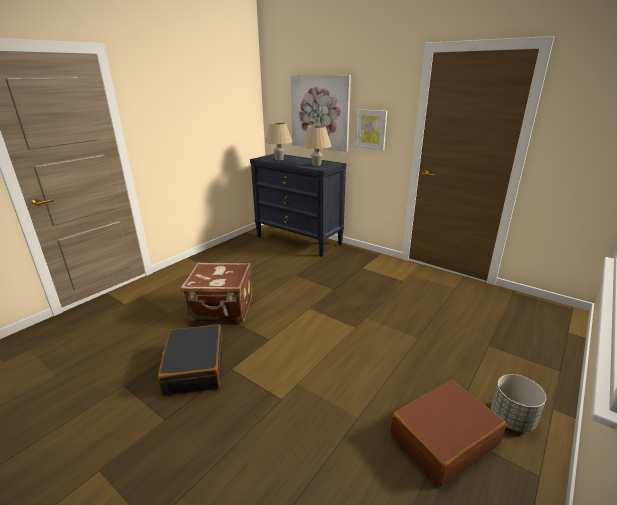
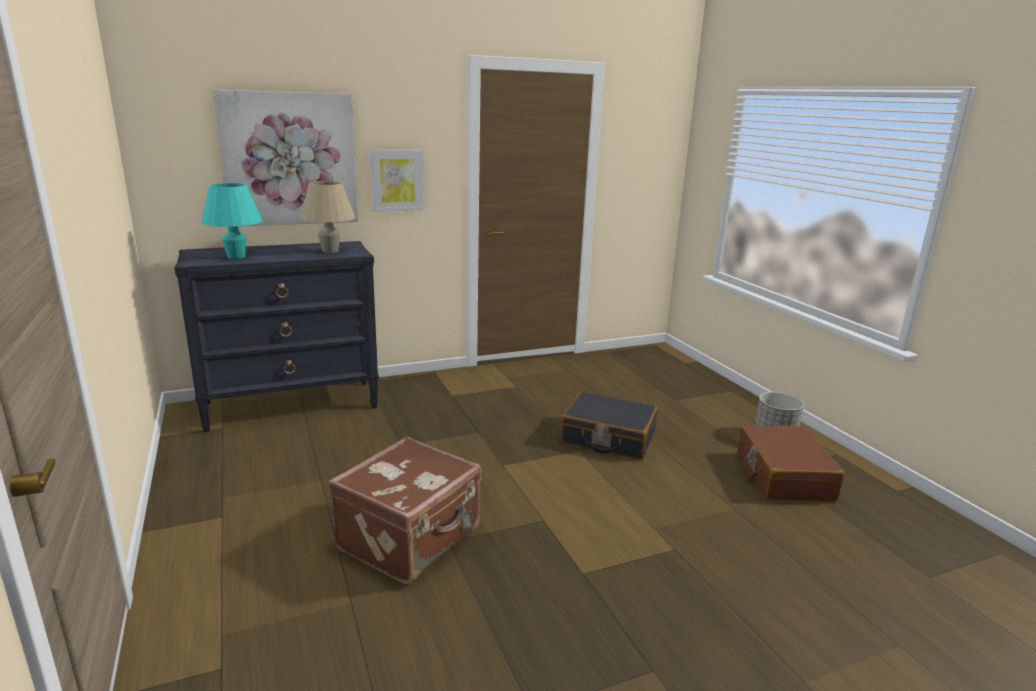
camera: 60 degrees left, 5 degrees down
black suitcase [158,324,223,396] -> black suitcase moved to [561,392,658,460]
beige table lamp [265,122,292,160] -> turquoise table lamp [201,183,262,259]

